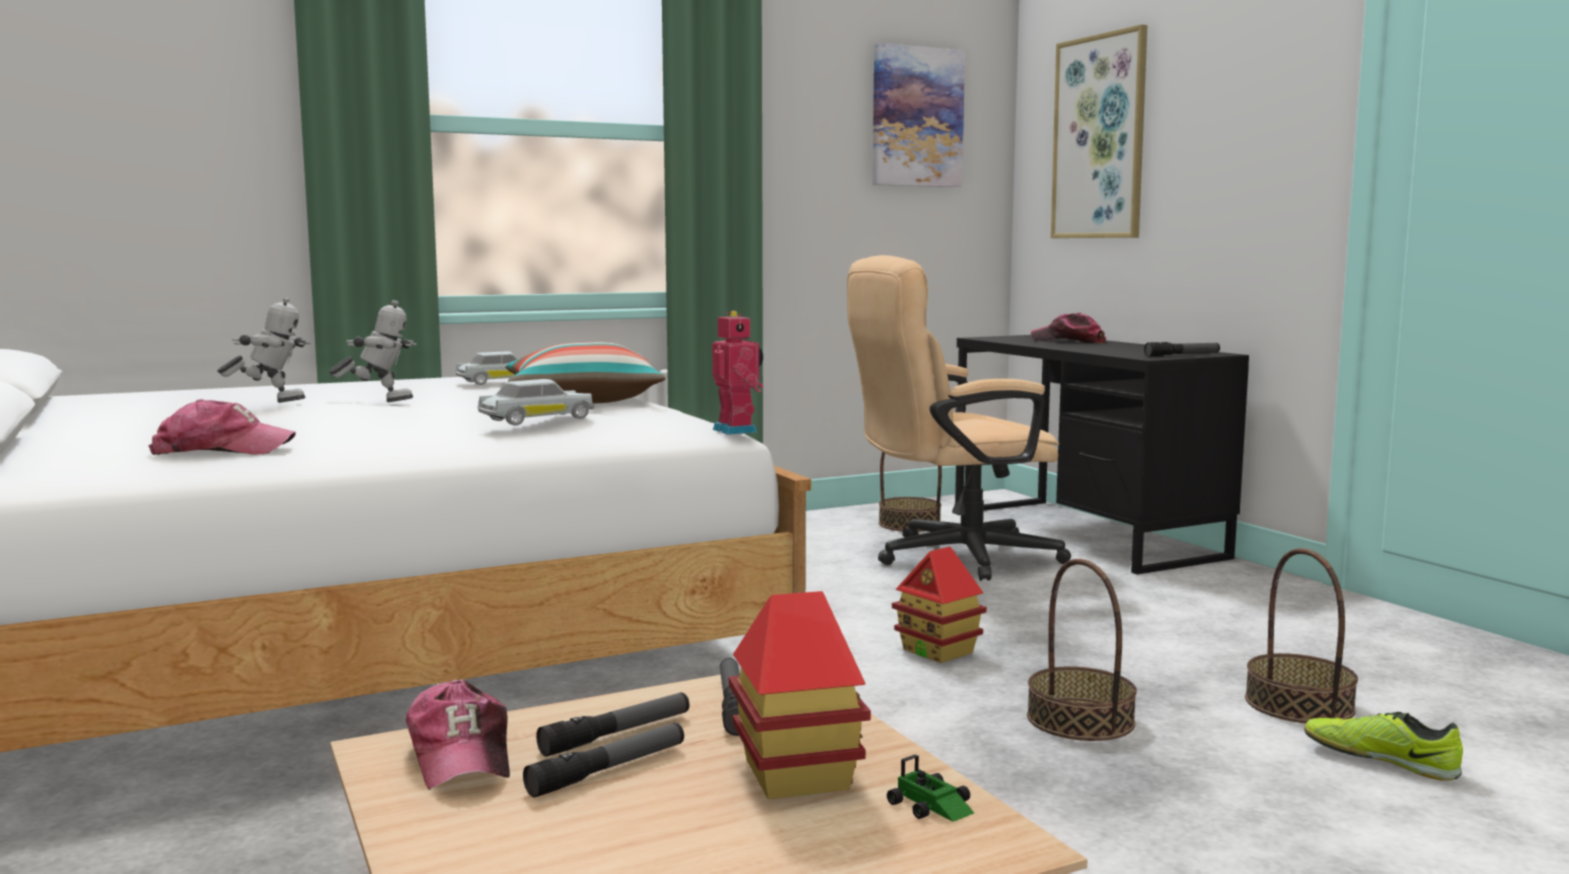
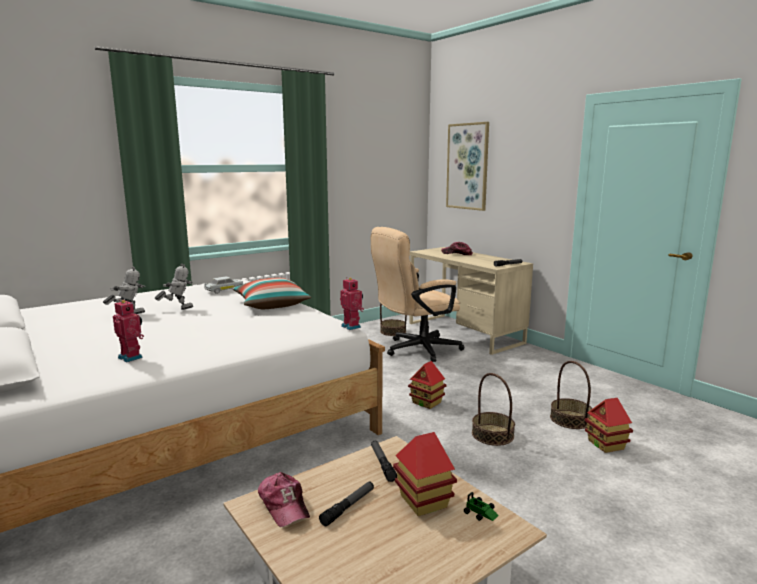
camera: 10 degrees left, 5 degrees up
cap [149,399,296,455] -> toy robot [113,300,144,362]
white toy car [478,379,595,425] -> none
flashlight [536,692,689,757] -> none
picture [873,43,965,187] -> none
black desk [955,335,1249,574] -> beige desk [409,247,533,355]
shoe [1304,712,1463,781] -> toy house [584,398,633,453]

